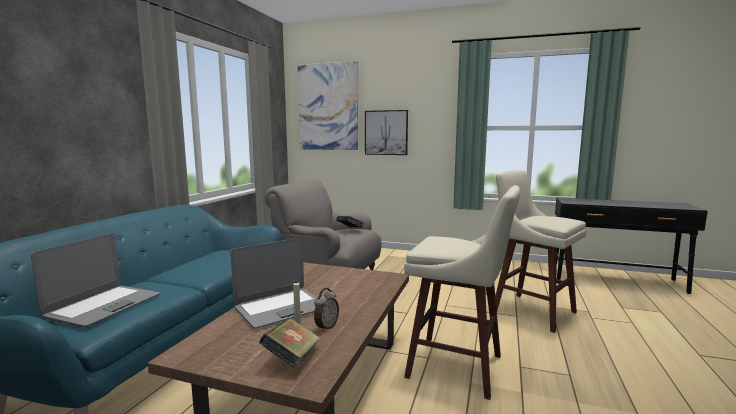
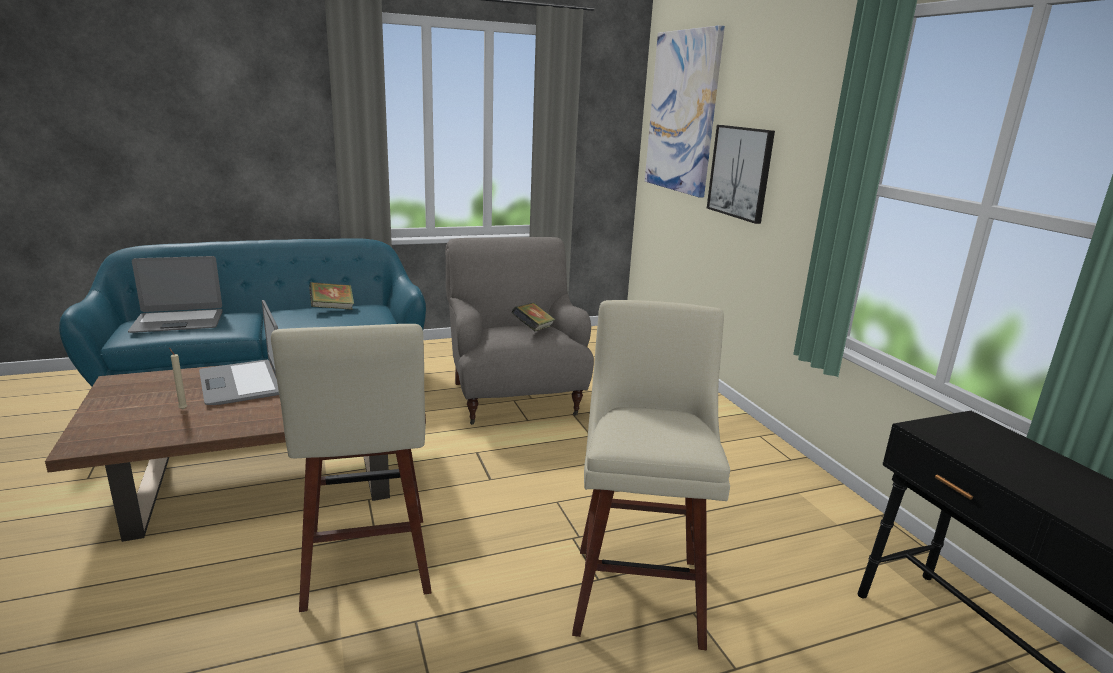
camera: 50 degrees right, 10 degrees up
laptop [230,238,317,329] -> laptop turned 45 degrees clockwise [199,300,279,405]
book [259,317,320,367] -> book moved to [309,282,354,310]
alarm clock [314,288,339,332] -> none

